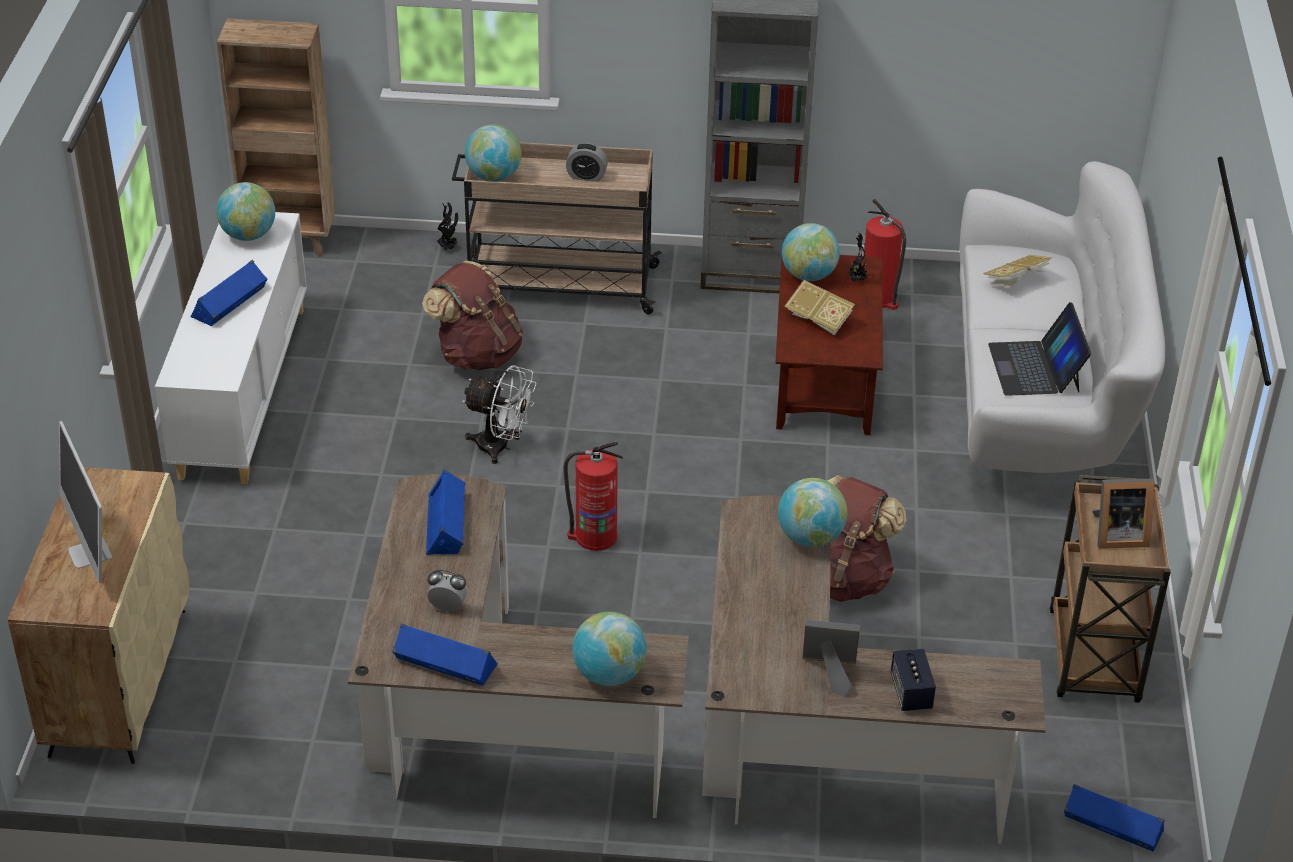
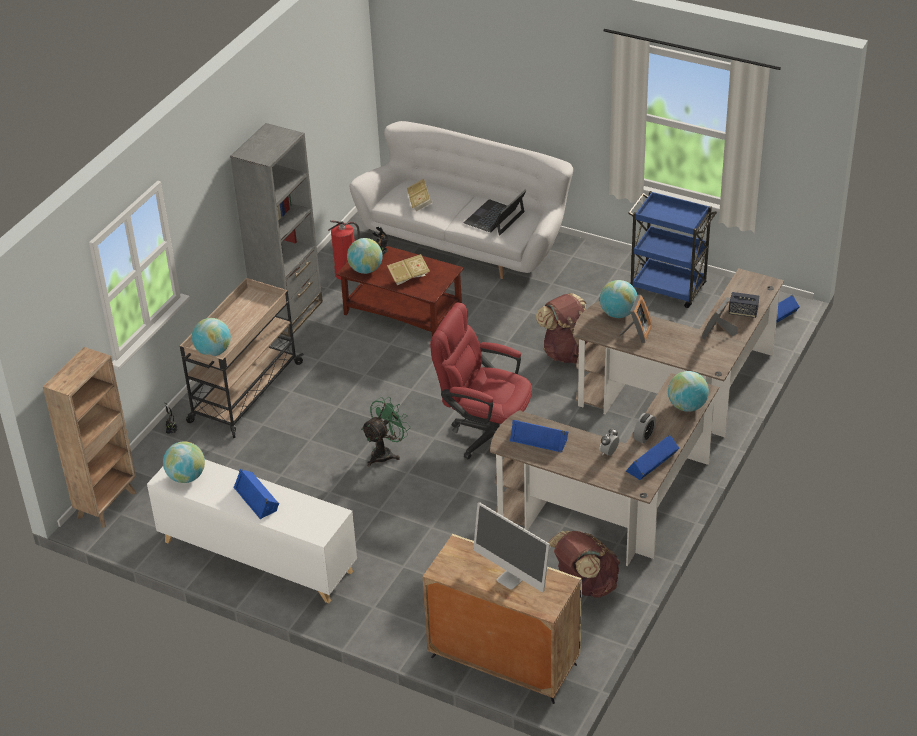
camera: 65 degrees left, 0 degrees up
monitor [59,421,112,583] -> monitor turned 45 degrees clockwise [473,502,550,592]
brown backpack [422,261,523,370] -> brown backpack moved to [548,531,620,598]
white fan [462,365,537,464] -> green fan [361,397,411,466]
fire extinguisher [564,442,623,551] -> red office chair [430,303,532,459]
alarm clock [566,143,608,182] -> alarm clock moved to [633,413,656,444]
laptop [988,302,1091,396] -> laptop turned 105 degrees clockwise [464,189,527,236]
brown cart [1049,475,1171,703] -> blue cart [628,191,717,308]
picture frame [1092,479,1154,549] -> picture frame moved to [618,295,652,343]

